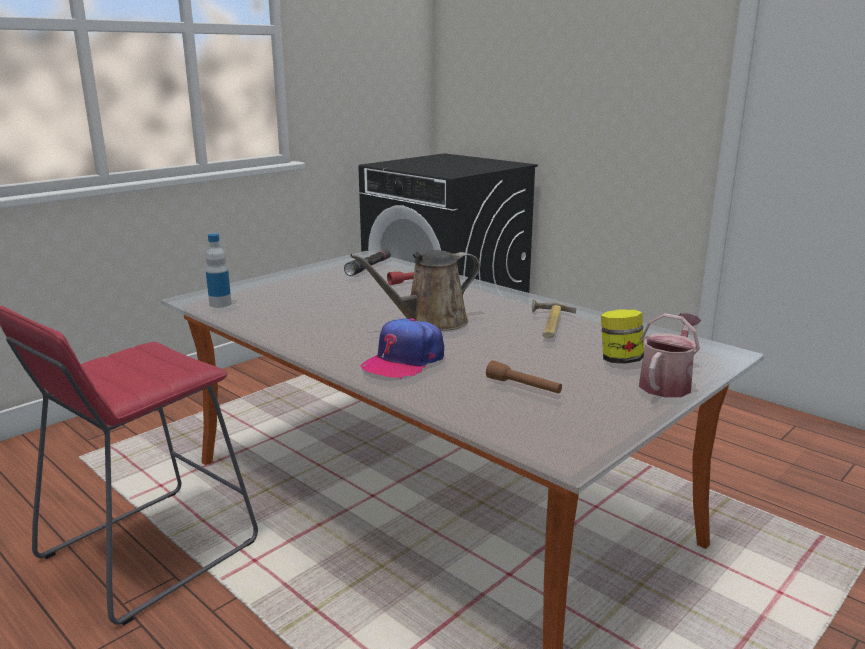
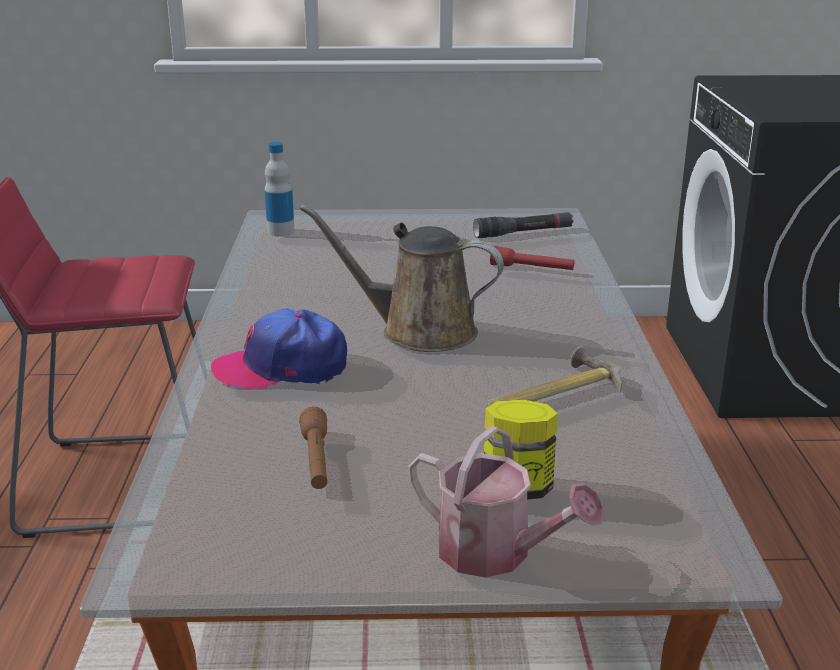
camera: 45 degrees right, 5 degrees up
watering can [639,313,701,397] -> watering can turned 45 degrees clockwise [408,426,605,578]

